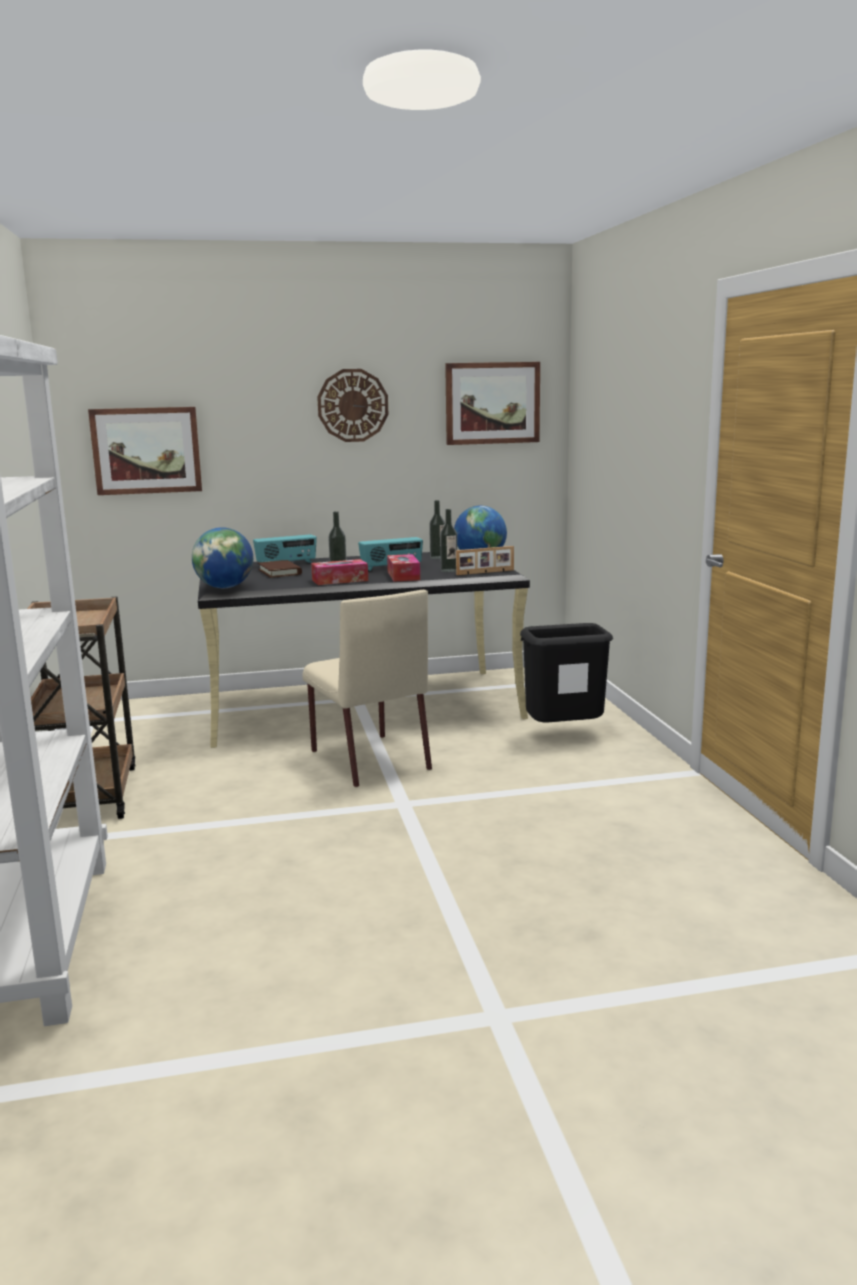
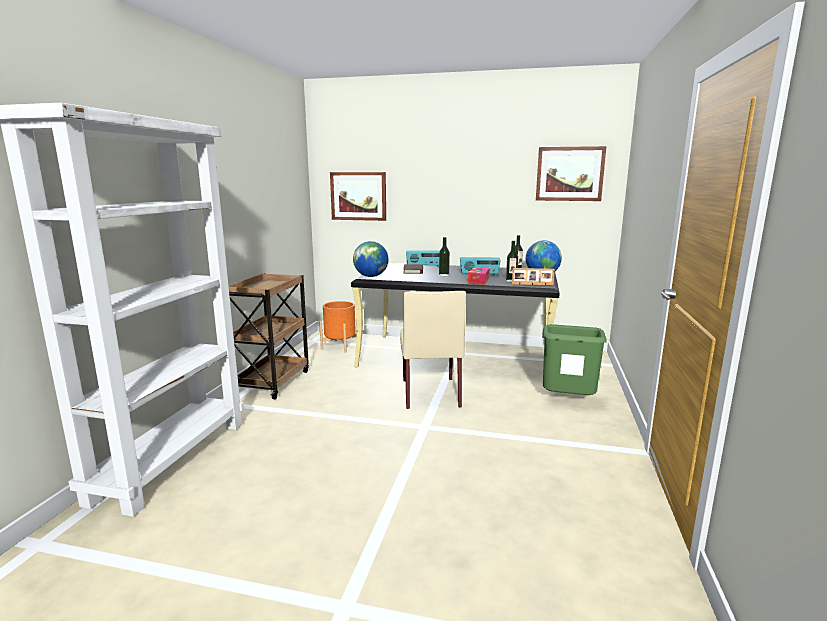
camera: 25 degrees right, 0 degrees up
tissue box [311,559,368,585] -> none
wall clock [317,369,388,442] -> none
black trash can [520,623,613,722] -> green trash can [542,324,607,395]
none -> orange planter [319,301,357,353]

